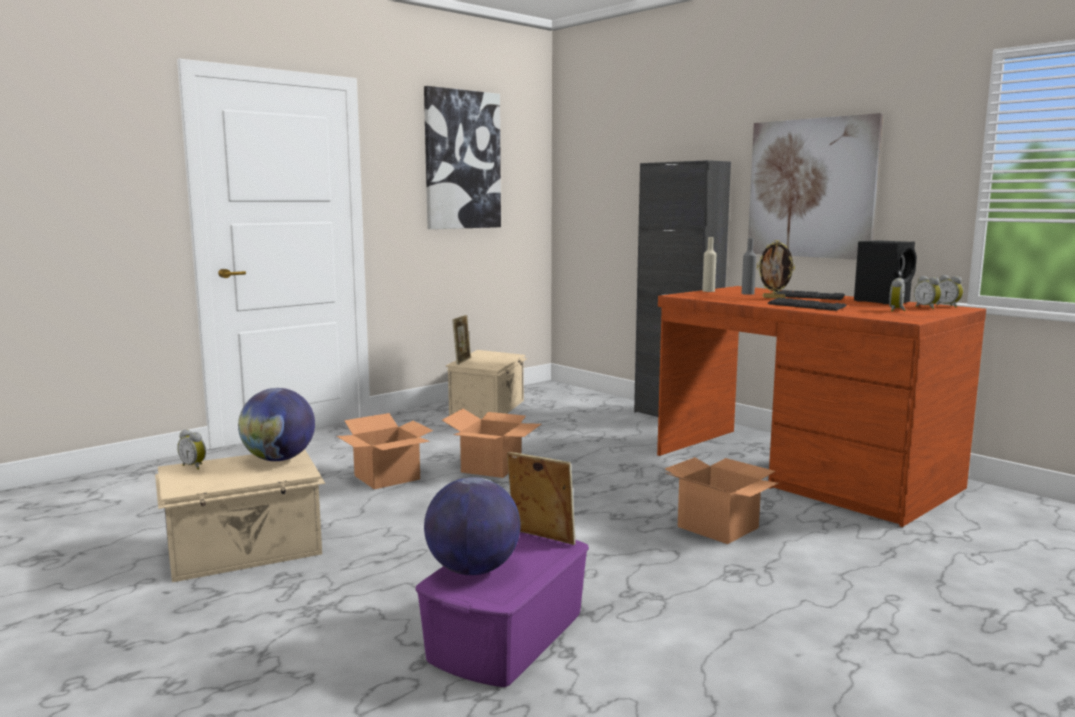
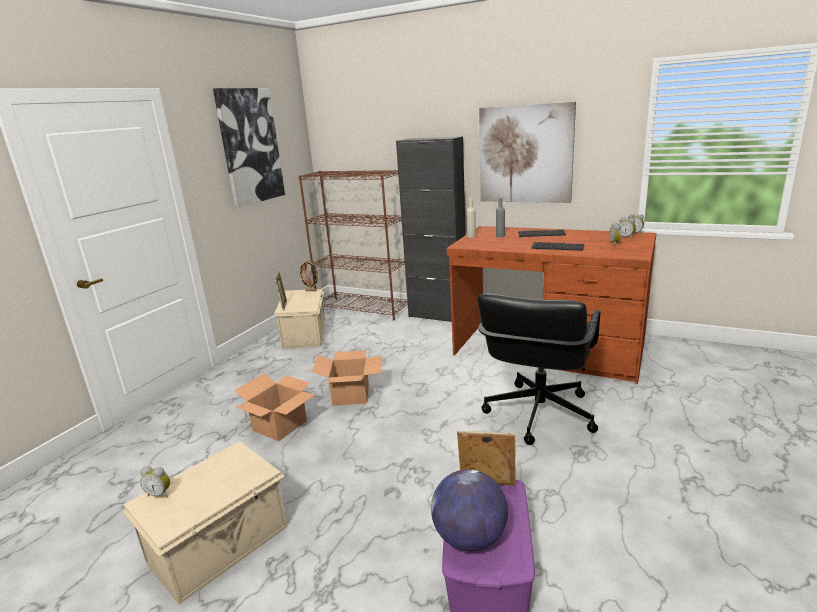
camera: 20 degrees left, 10 degrees up
globe [238,388,315,461] -> none
cardboard box [665,457,779,544] -> black office chair [477,294,600,445]
picture frame [757,240,795,299] -> picture frame moved to [299,261,319,291]
black speaker [854,240,917,304] -> none
none -> brown bookcase [299,170,408,320]

